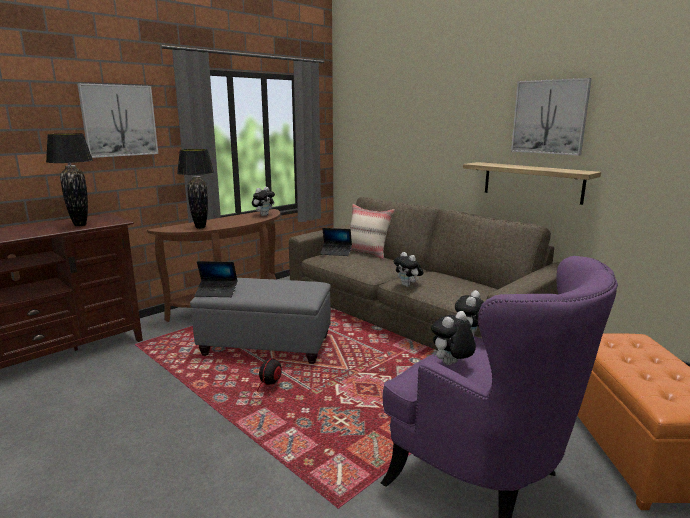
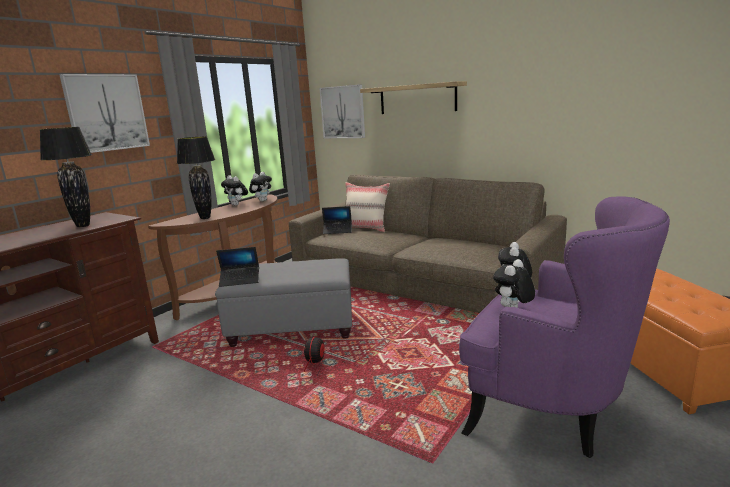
camera: 10 degrees left, 0 degrees up
plush toy [393,252,424,287] -> plush toy moved to [221,175,248,206]
shelf [463,162,601,205] -> shelf moved to [360,81,467,114]
picture [511,78,592,156] -> picture moved to [319,84,365,138]

